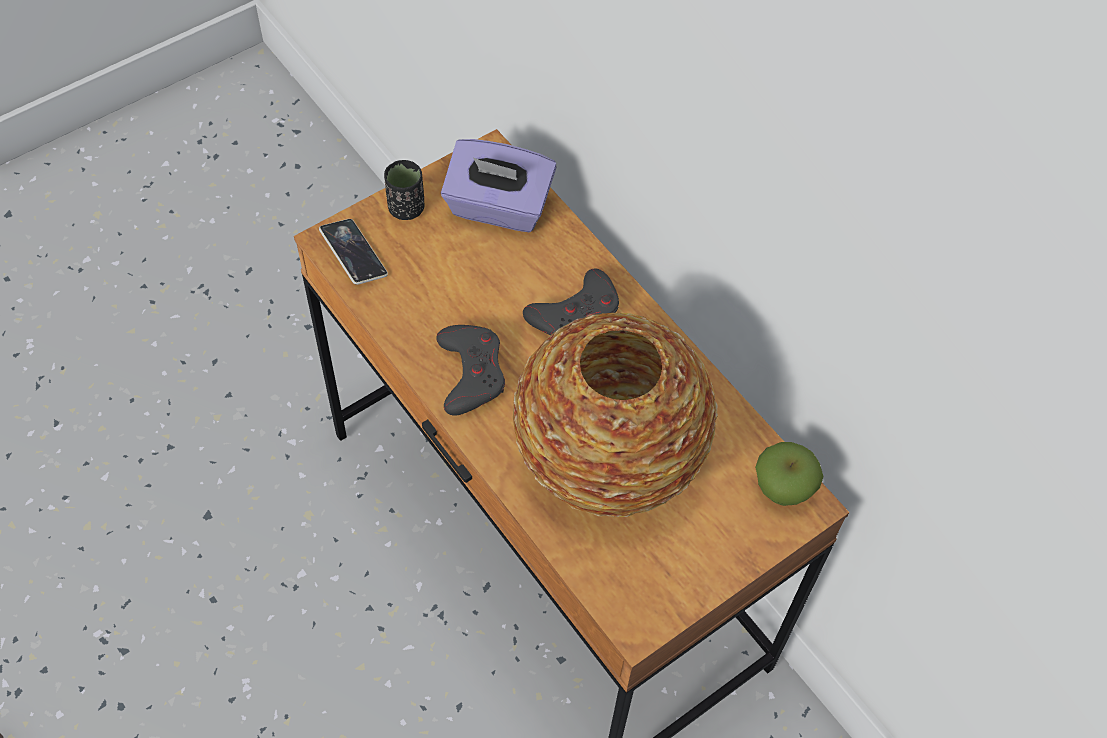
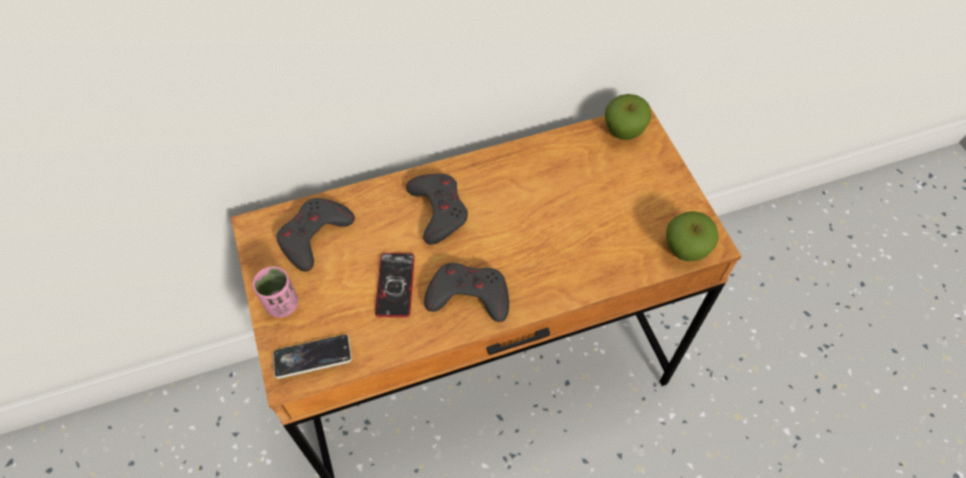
camera: 70 degrees left, 0 degrees up
black cup [384,160,425,220] -> pink cup [253,266,298,318]
purple tissue box [441,139,557,232] -> grey game controller [277,198,355,272]
vase [513,313,718,517] -> none
none -> phone [375,253,415,317]
none -> apple [666,211,719,261]

